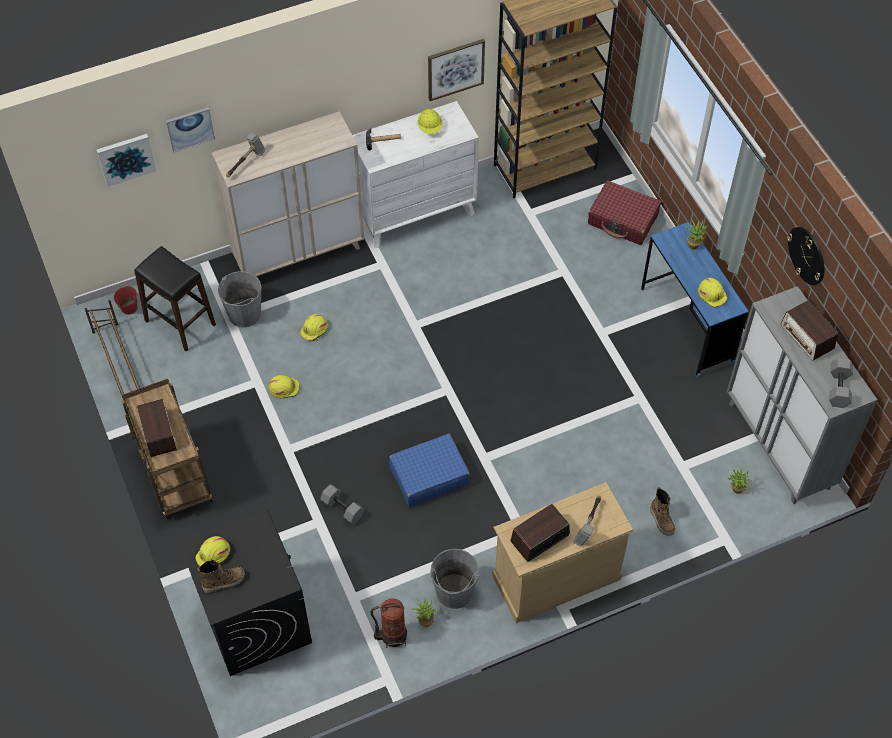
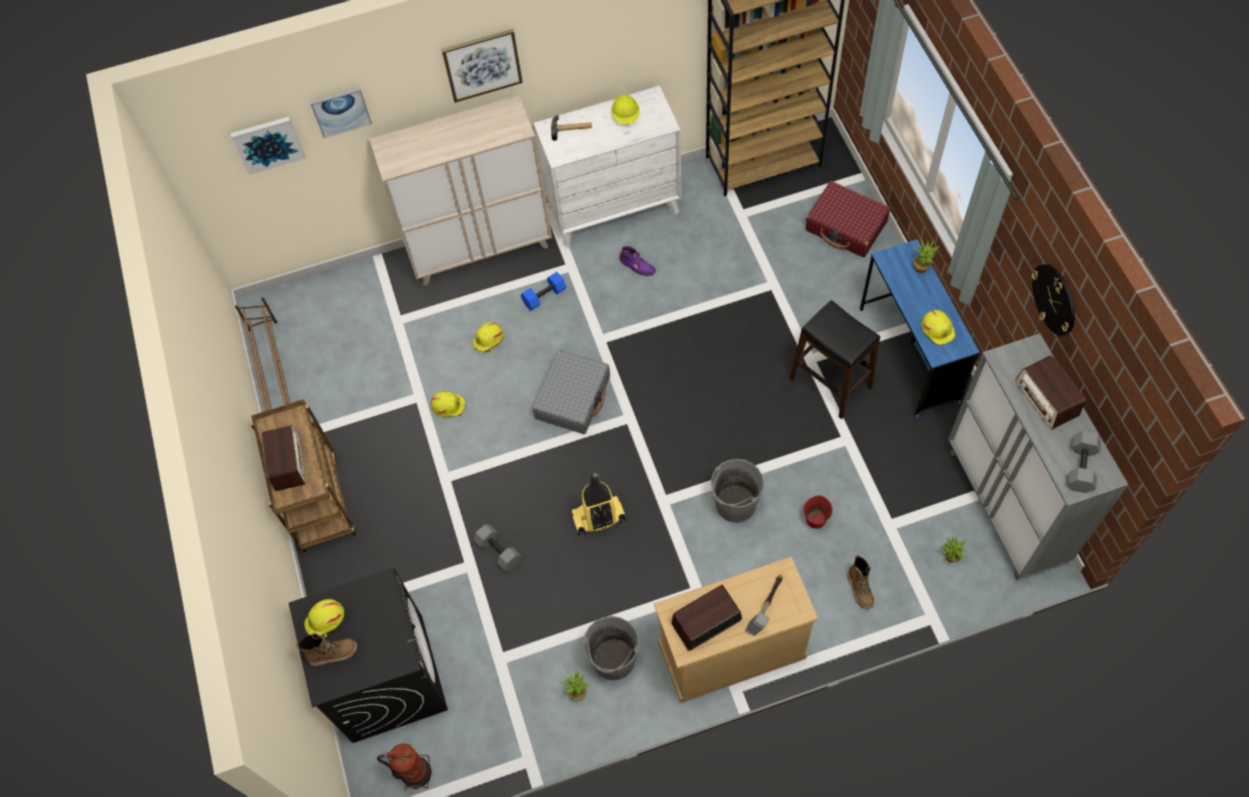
camera: 10 degrees right, 5 degrees up
red bucket [114,286,138,315] -> red bucket moved to [803,495,833,529]
black stool [134,246,216,352] -> black stool moved to [790,300,880,419]
grey bucket [218,271,261,328] -> grey bucket moved to [711,459,764,523]
hammer [226,132,266,177] -> none
fire extinguisher [370,598,407,648] -> fire extinguisher moved to [377,743,432,790]
blue suitcase [389,434,470,507] -> vacuum cleaner [570,472,626,536]
picture [428,39,485,101] -> picture moved to [441,29,523,103]
none -> blue dumbbell [521,272,567,311]
none -> grey suitcase [532,350,610,434]
none -> purple boot [620,246,656,276]

